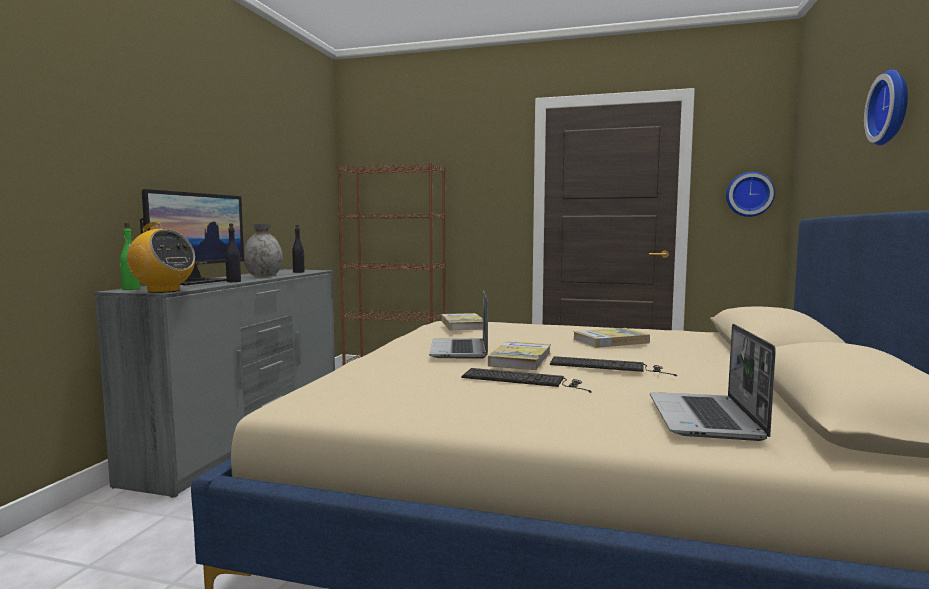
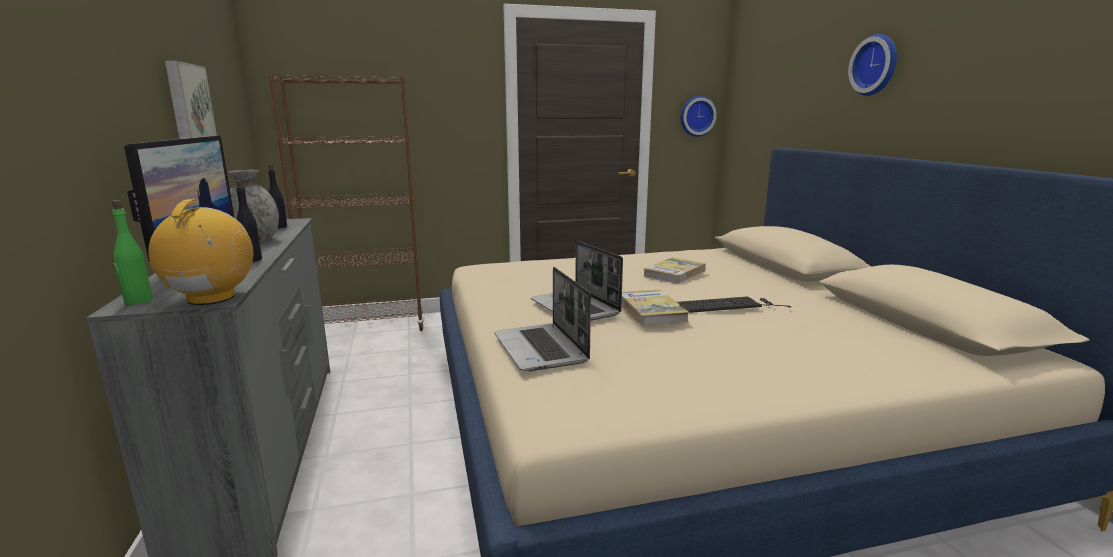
camera: 30 degrees left, 10 degrees up
radio [123,222,195,293] -> radio turned 90 degrees counterclockwise [148,199,253,305]
book [441,313,483,331] -> none
keyboard [461,368,592,393] -> none
laptop [650,324,776,441] -> laptop moved to [494,267,591,371]
none -> picture [165,61,217,139]

